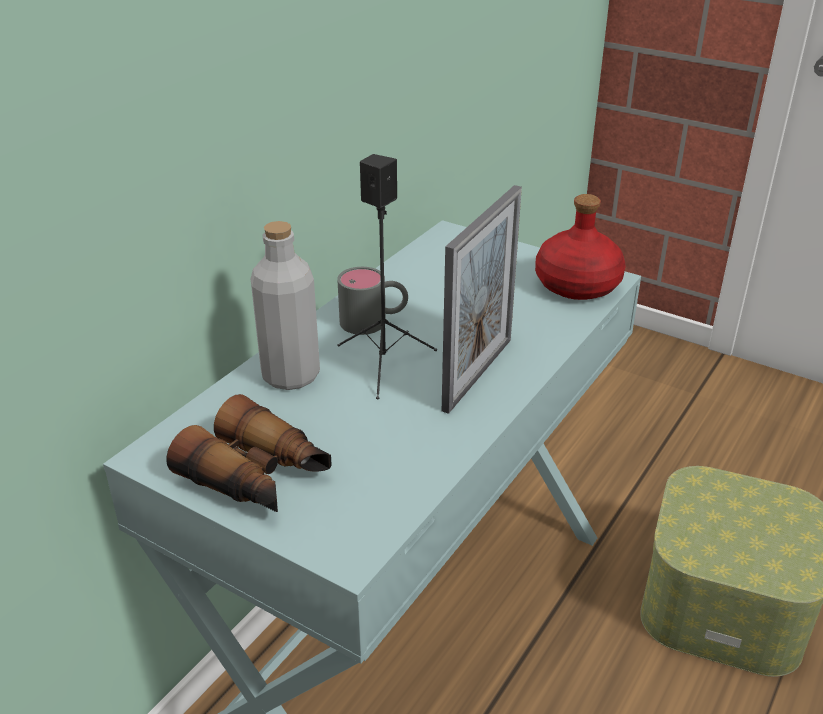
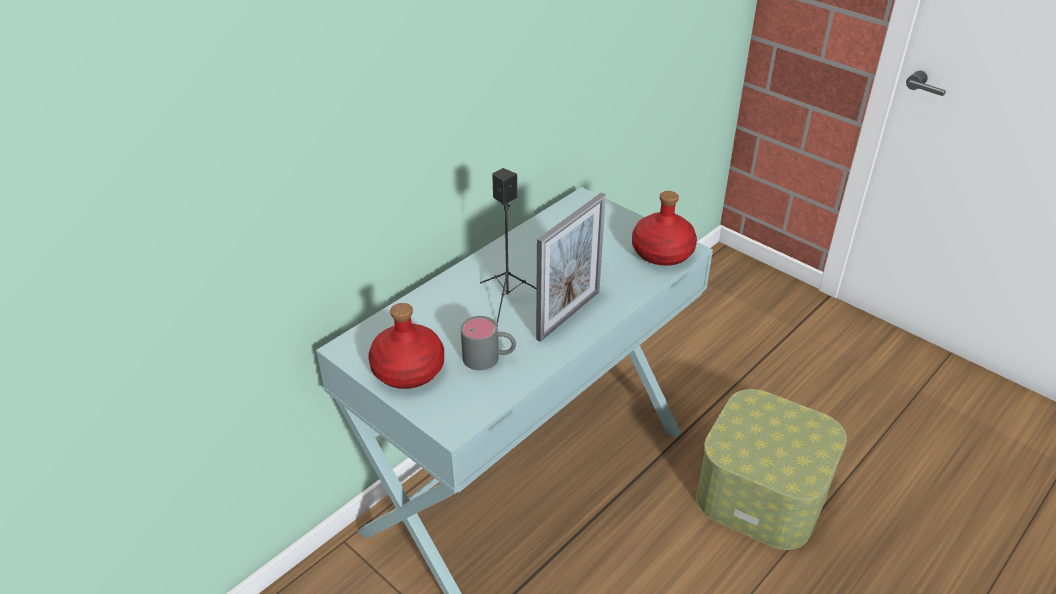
camera: 10 degrees right, 5 degrees up
binoculars [166,394,332,512] -> red bottle [368,303,444,389]
grey bottle [251,221,320,390] -> none
grey mug [337,267,408,335] -> grey mug moved to [461,316,516,370]

